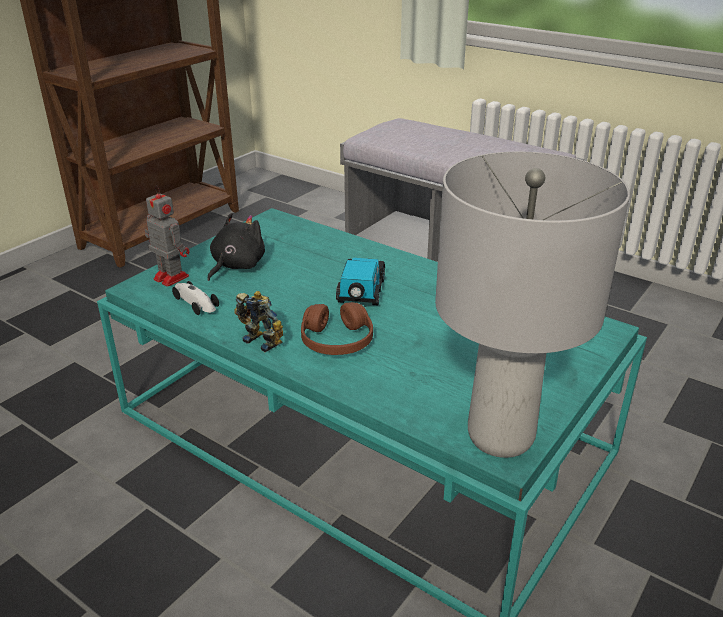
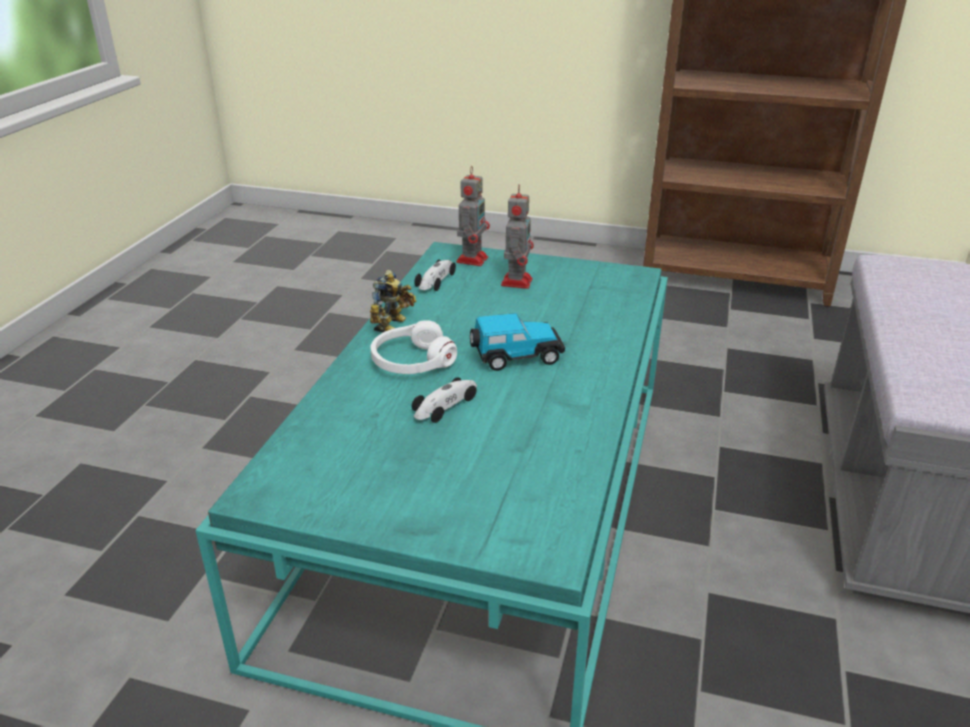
camera: 70 degrees right, 0 degrees up
black plush toy [207,213,265,281] -> toy robot [501,184,534,289]
brown headphones [301,302,373,355] -> white headphones [370,320,457,374]
grey table lamp [435,152,630,458] -> none
none -> toy car [412,377,477,423]

